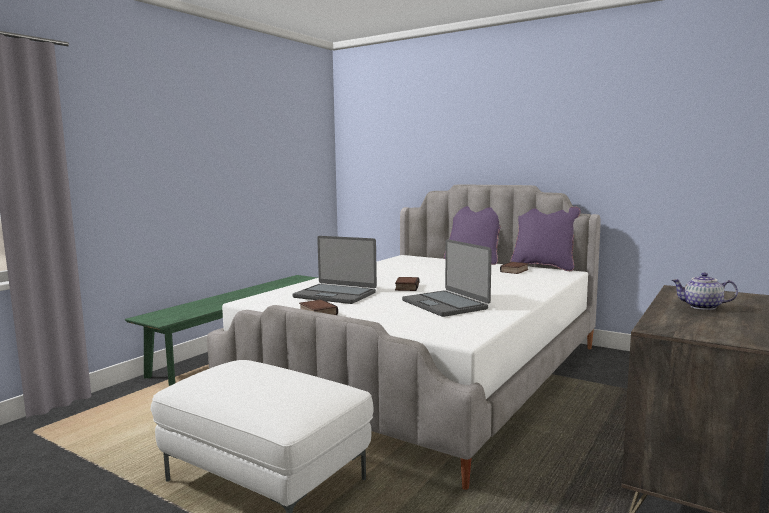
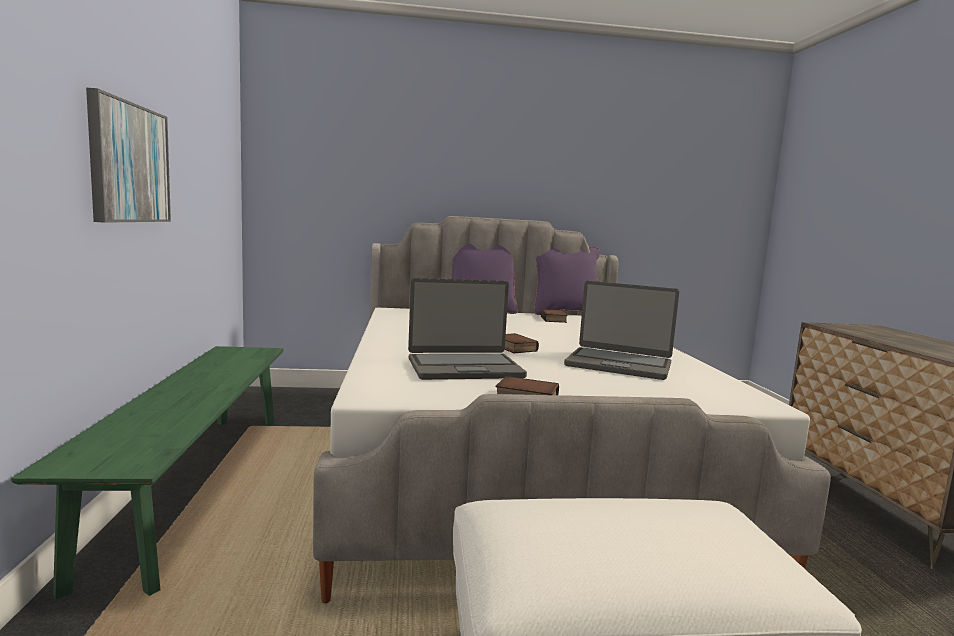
camera: 40 degrees left, 0 degrees up
teapot [671,273,738,310] -> none
none -> picture [86,88,171,223]

